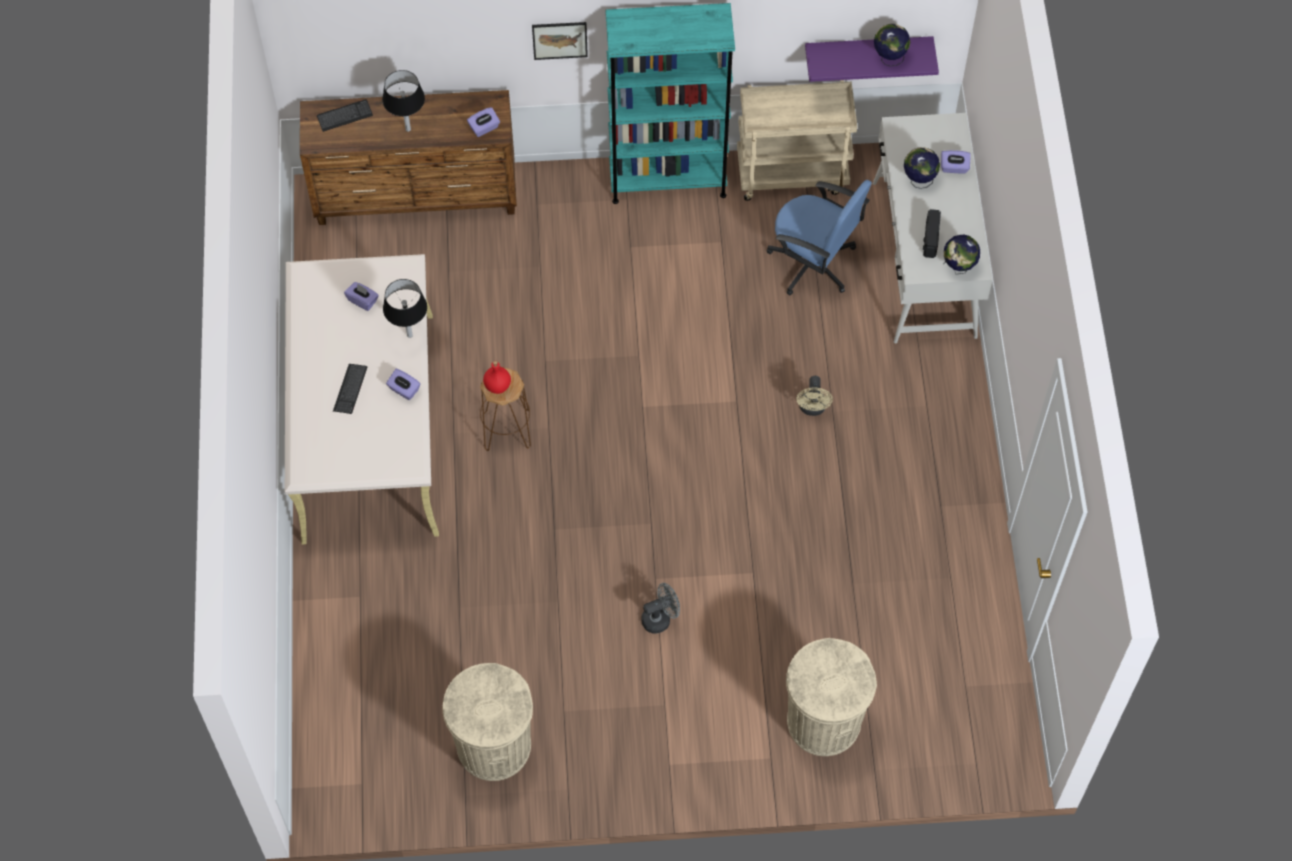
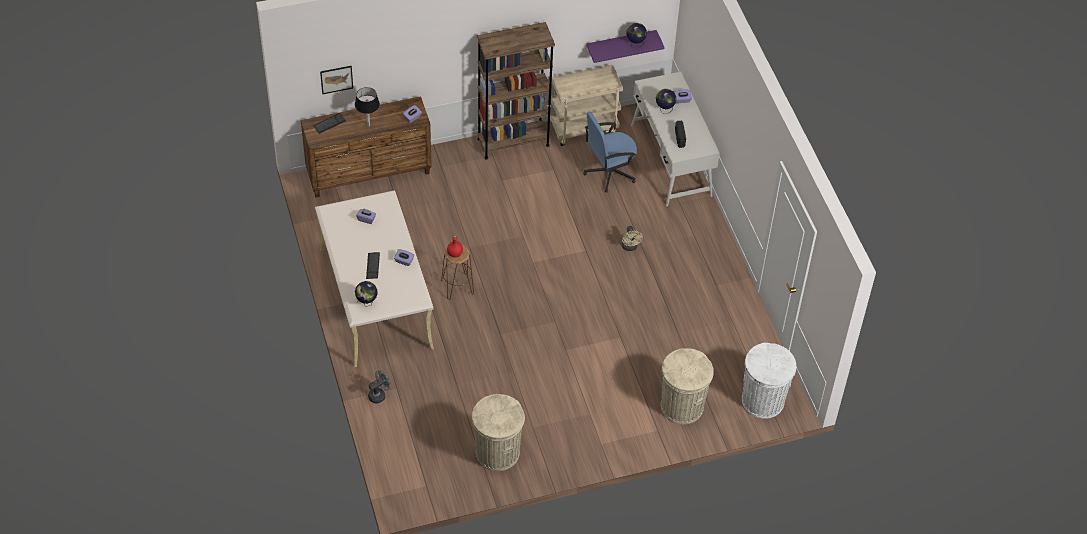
camera: 15 degrees left, 10 degrees down
black table lamp [383,279,427,338] -> none
picture [532,22,588,60] -> picture moved to [320,66,353,94]
turquoise bookcase [605,3,735,204] -> brown bookcase [477,22,555,160]
grey fan [641,583,680,634] -> grey fan moved to [368,370,391,403]
blue office chair [767,180,872,295] -> blue office chair turned 135 degrees clockwise [583,112,637,193]
globe [944,234,980,275] -> globe moved to [355,281,378,307]
none -> white trash can [742,343,796,419]

